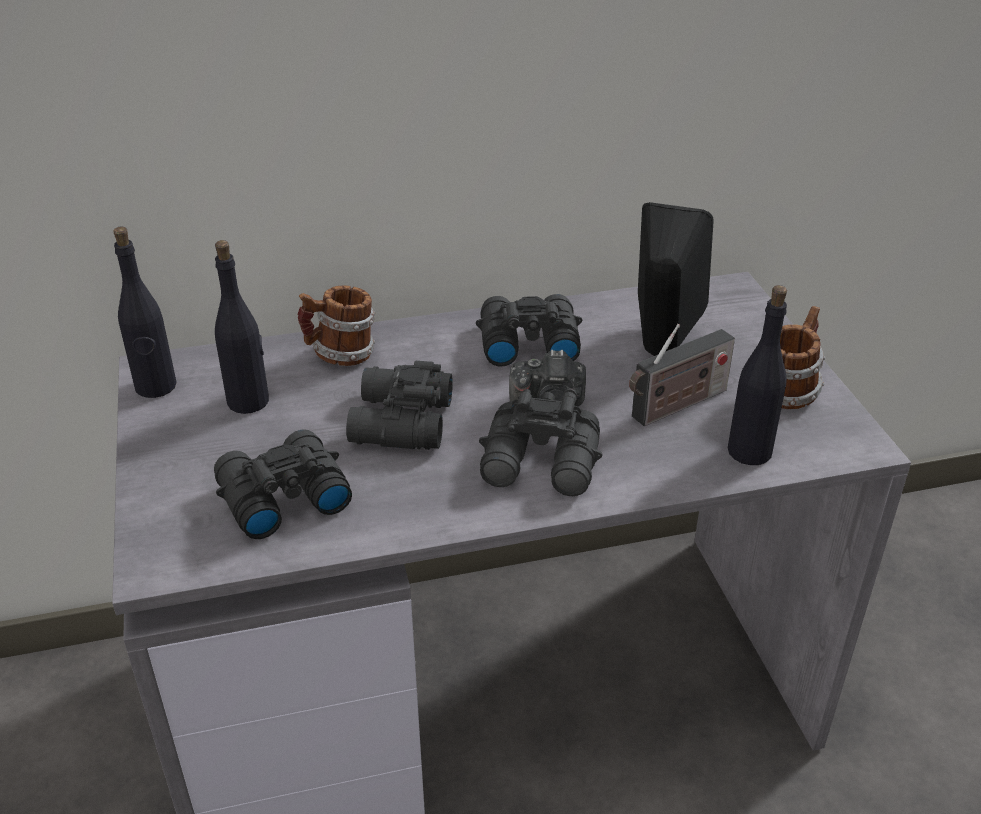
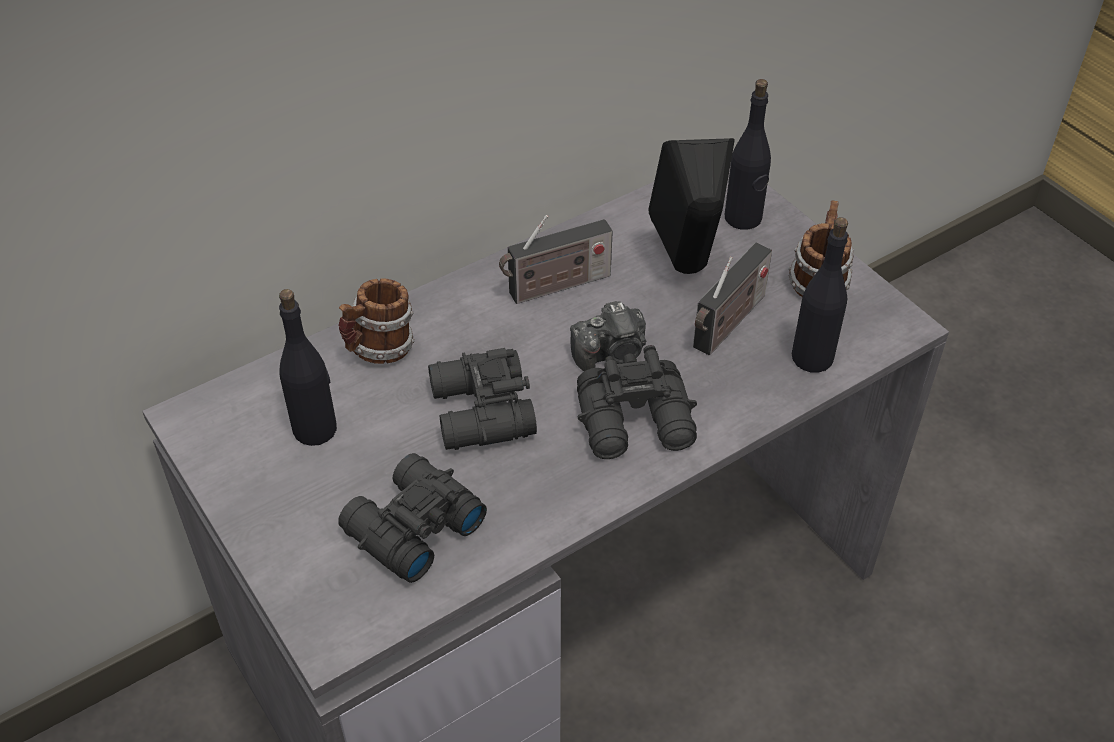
camera: 20 degrees left, 10 degrees up
black bottle [113,227,177,398] -> black bottle moved to [725,79,771,230]
black binoculars [476,294,582,367] -> radio [499,215,613,304]

